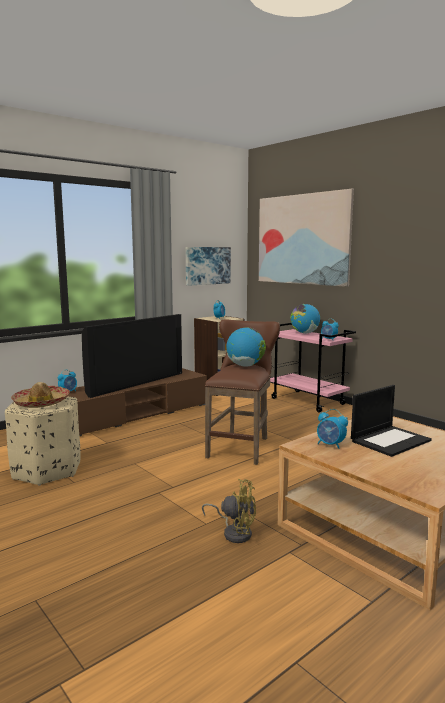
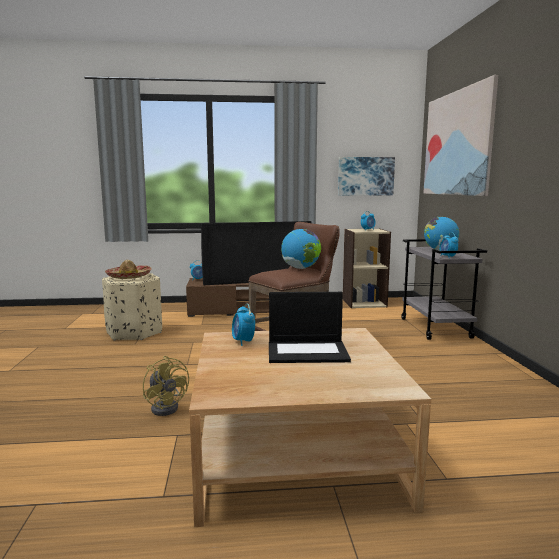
camera: 35 degrees right, 0 degrees up
pink cart [270,323,356,413] -> grey cart [401,239,487,340]

